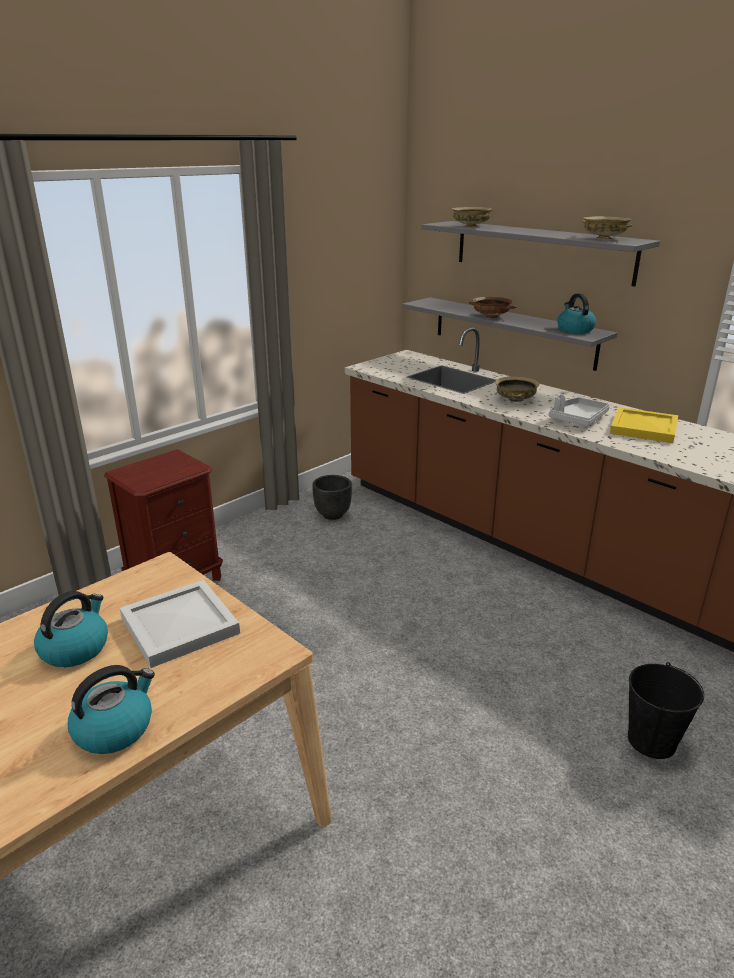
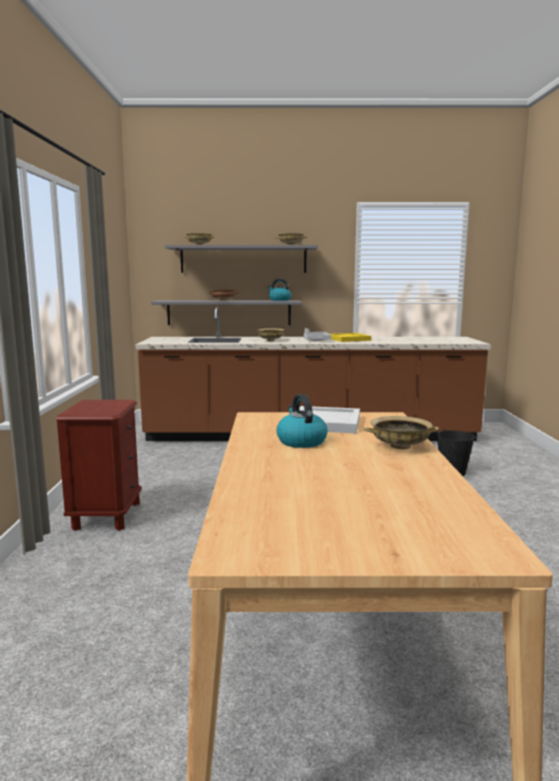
camera: 45 degrees left, 15 degrees down
kettle [68,665,155,754] -> beige bowl [363,416,439,449]
black planter [312,475,352,520] -> none

